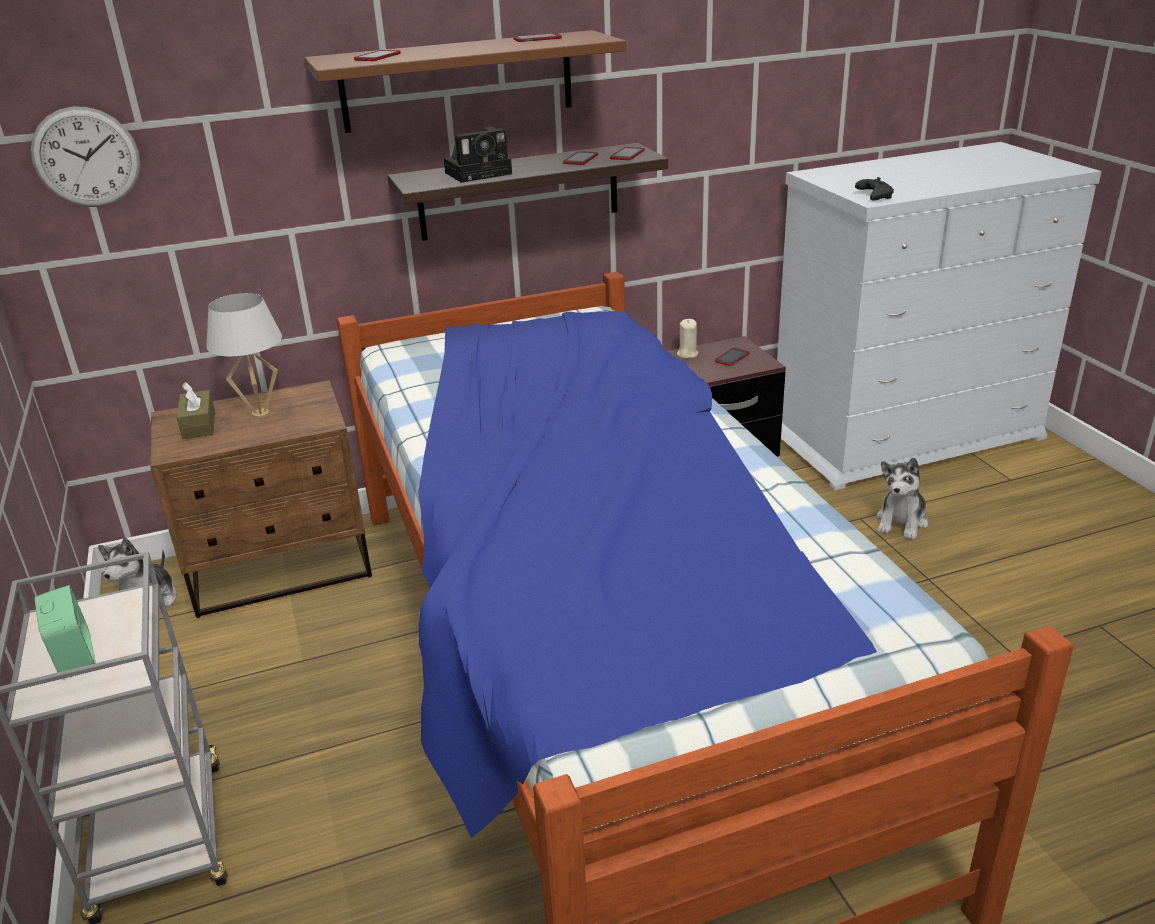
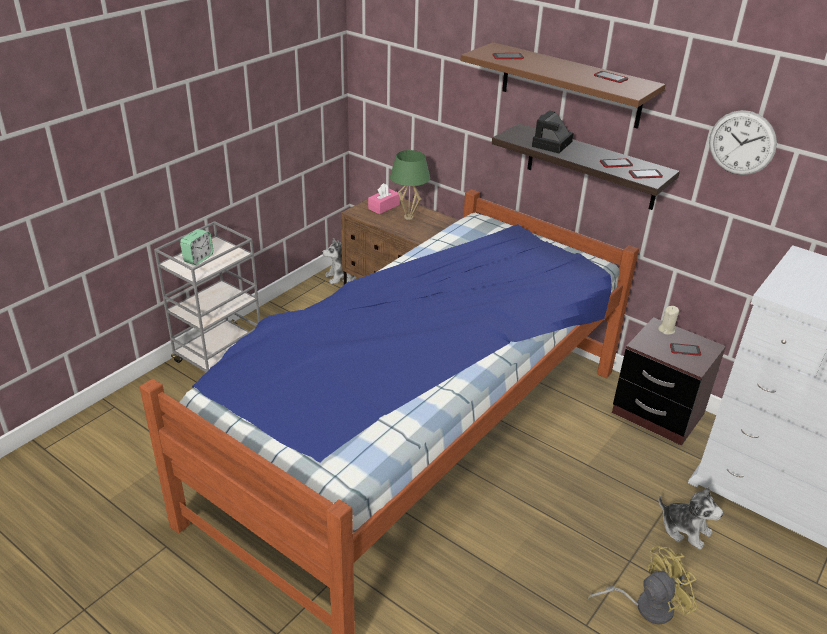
camera: 55 degrees right, 5 degrees up
wall clock [31,106,140,207] -> wall clock moved to [709,110,777,175]
brown tissue box [177,382,215,439] -> pink tissue box [368,183,400,214]
white table lamp [206,293,282,418] -> green table lamp [390,150,430,220]
camera [444,127,512,183] -> camera turned 90 degrees clockwise [532,110,574,153]
black game controller [855,177,894,200] -> none
plush toy [876,458,928,540] -> plush toy turned 135 degrees counterclockwise [659,486,723,550]
none -> yellow fan [588,546,697,624]

